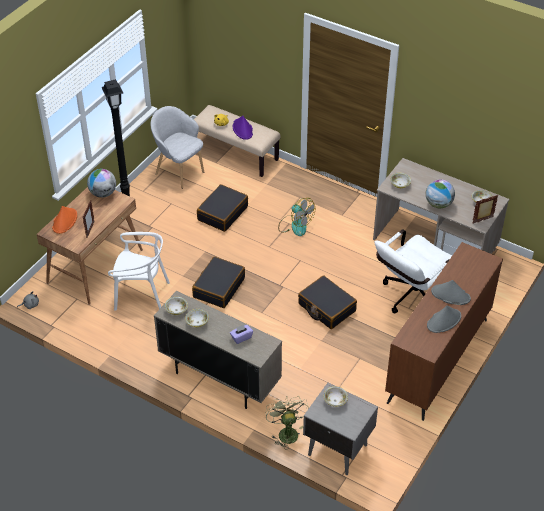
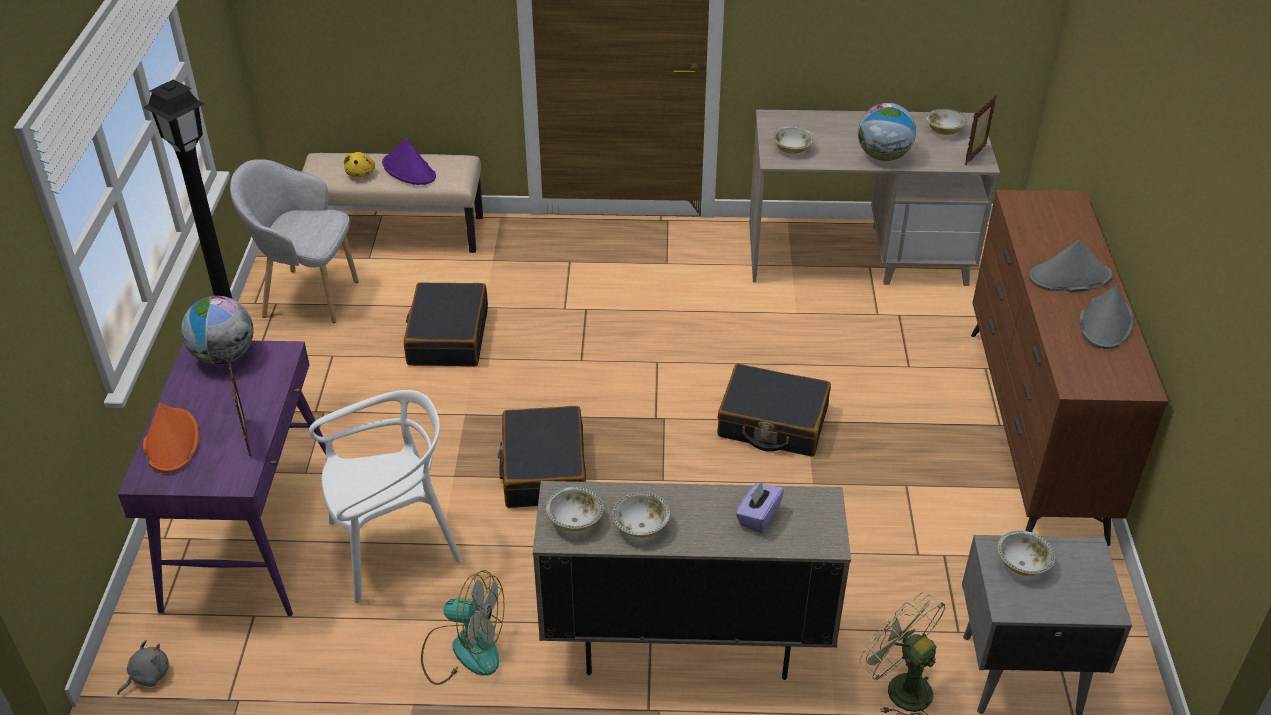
camera: 30 degrees left, 5 degrees down
brown desk [36,187,143,305] -> purple desk [118,341,326,616]
fan [278,198,315,236] -> fan moved to [421,570,505,685]
white office chair [375,229,452,313] -> none

